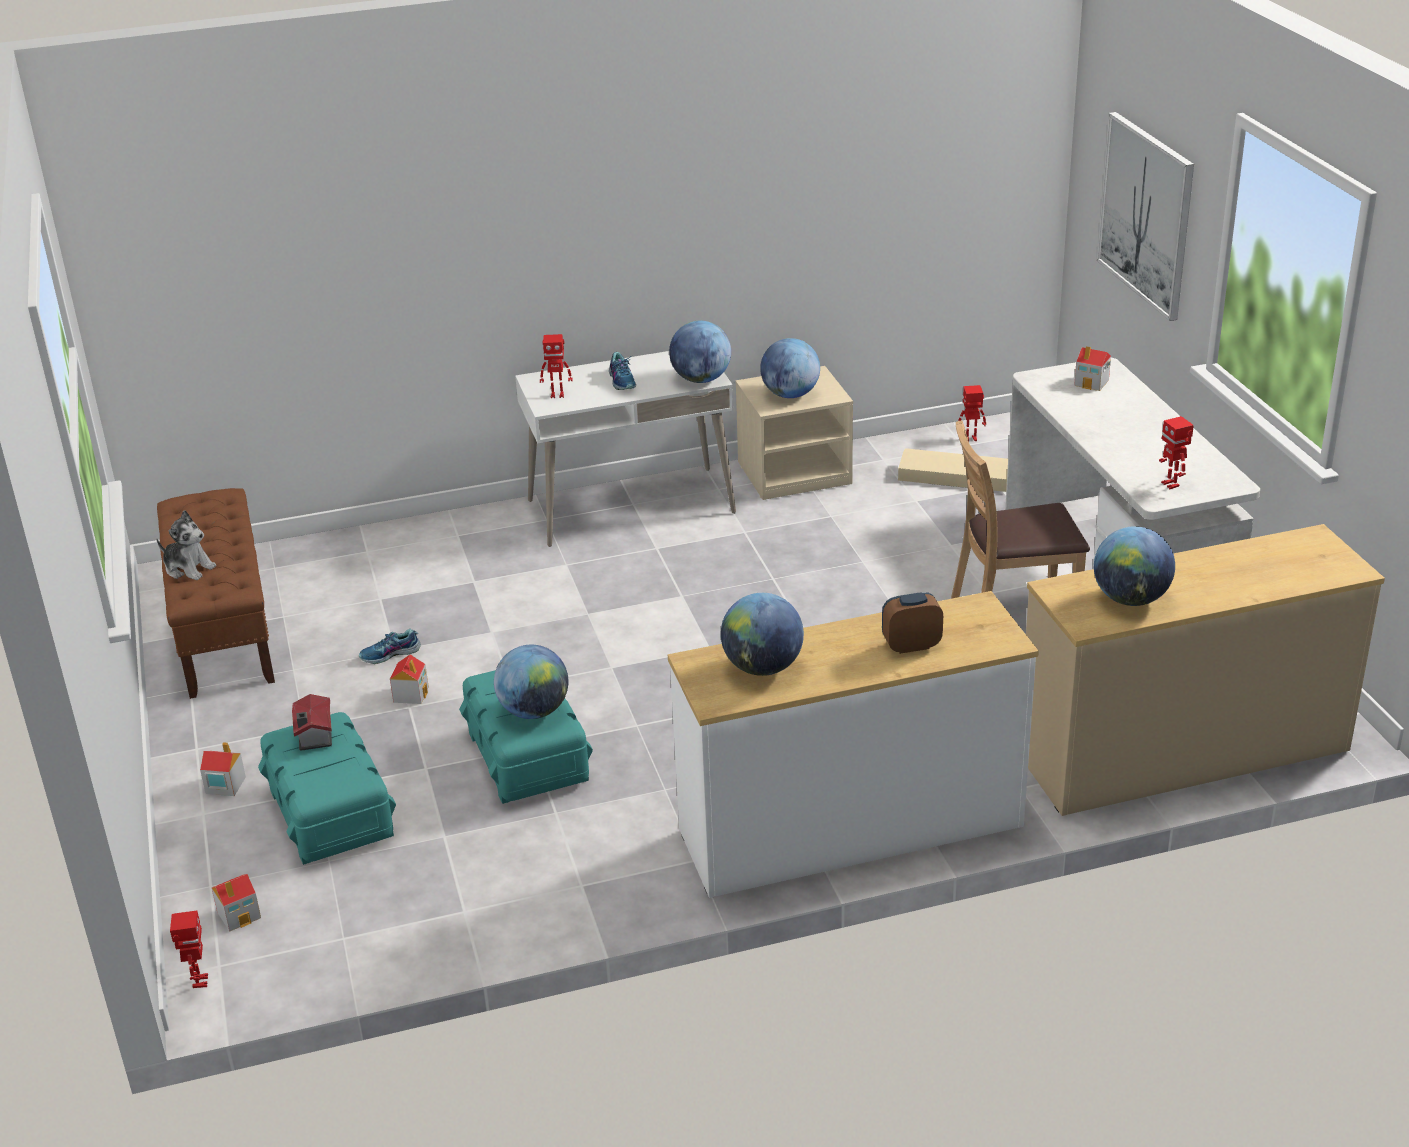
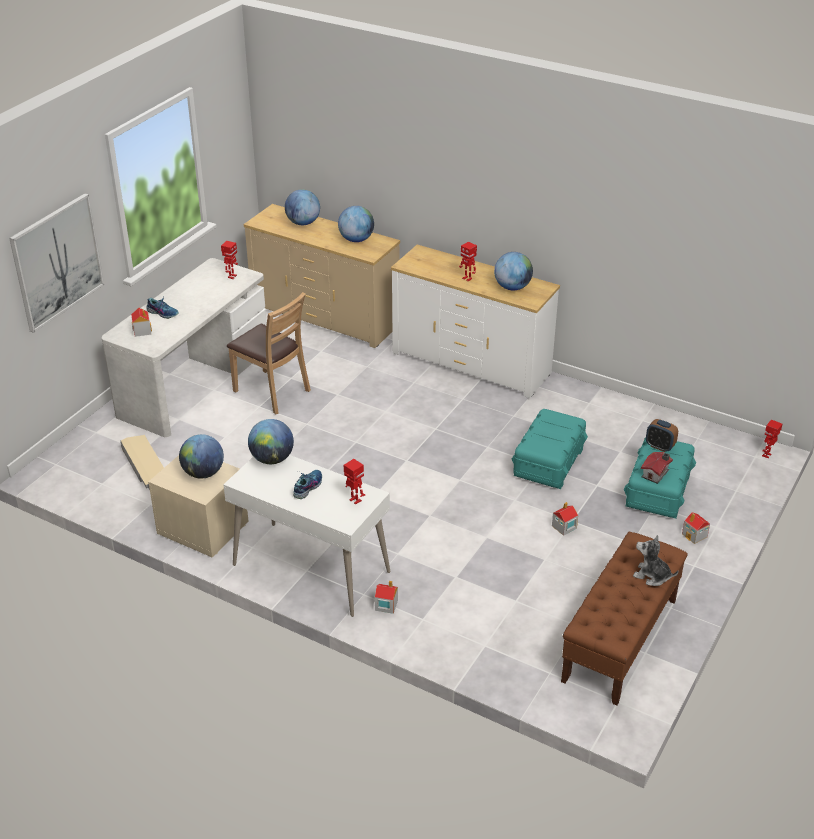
camera: 135 degrees left, 5 degrees up
plush toy [156,510,216,580] -> plush toy turned 45 degrees counterclockwise [633,535,678,586]
toy house [212,874,261,931] -> toy house moved to [374,581,398,614]
shoe [359,629,421,664] -> shoe moved to [146,297,179,319]
globe [494,645,568,719] -> globe moved to [285,189,320,225]
alarm clock [882,592,943,654] -> alarm clock moved to [646,419,678,452]
toy robot [958,385,986,441] -> toy robot moved to [459,242,477,281]

